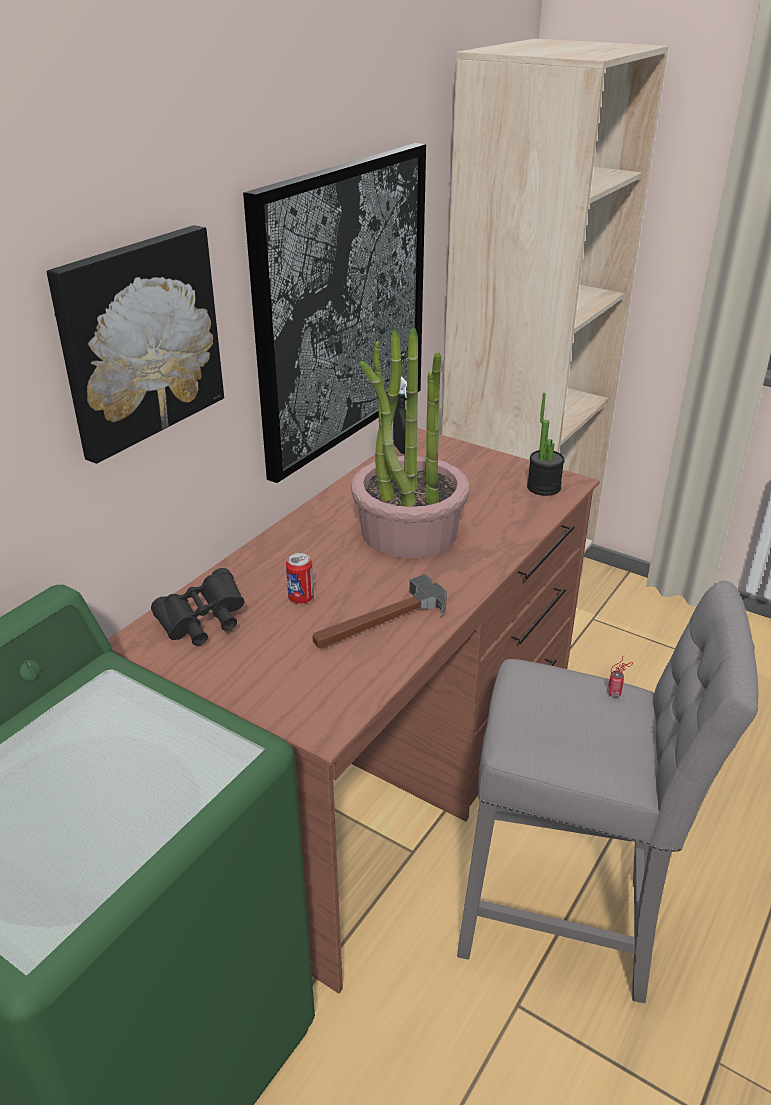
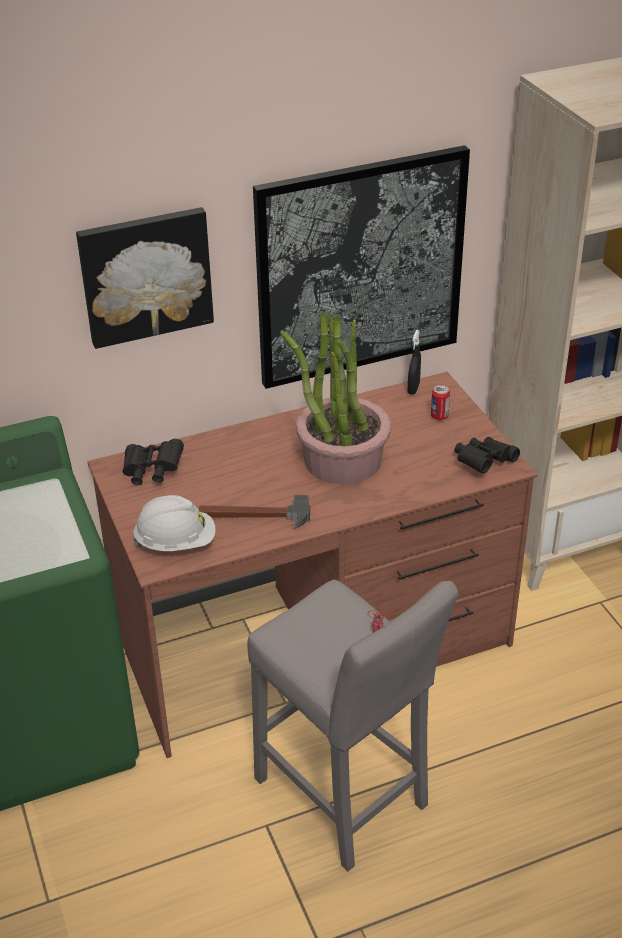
camera: 35 degrees right, 5 degrees up
can [286,553,314,604] -> can moved to [431,385,450,420]
potted plant [527,393,565,496] -> black binoculars [454,437,520,473]
none -> white hard hat [133,495,216,551]

